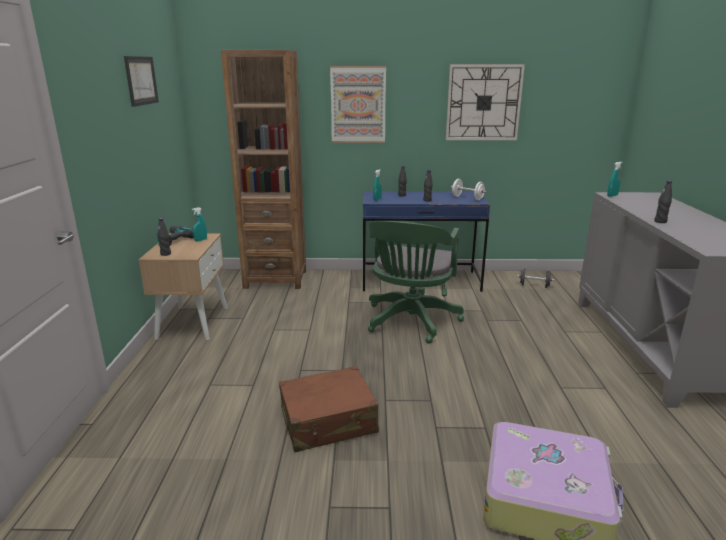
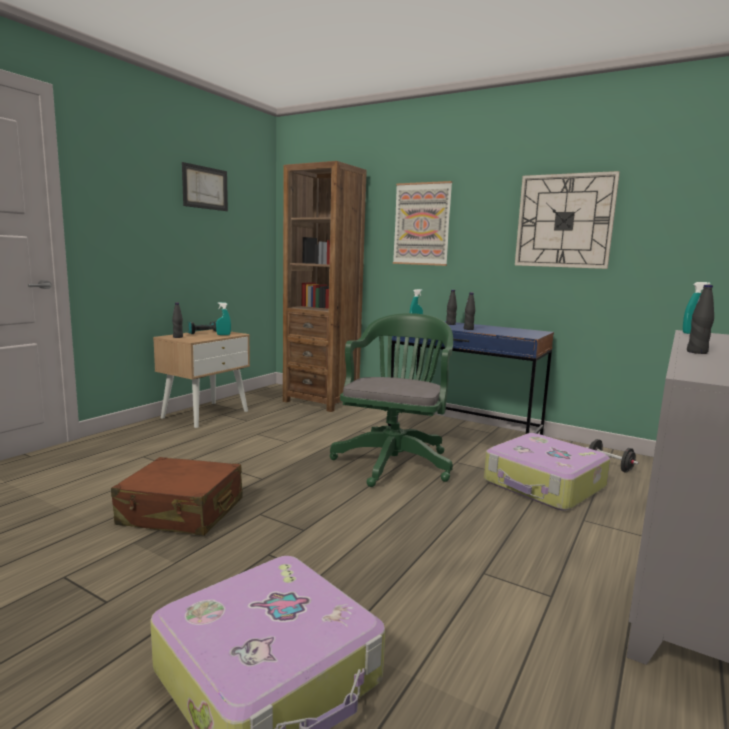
camera: 30 degrees right, 10 degrees down
green office chair [368,221,464,344] -> green office chair turned 150 degrees clockwise [330,313,453,487]
white dumbbell [451,179,487,200] -> none
none -> suitcase [484,433,610,511]

